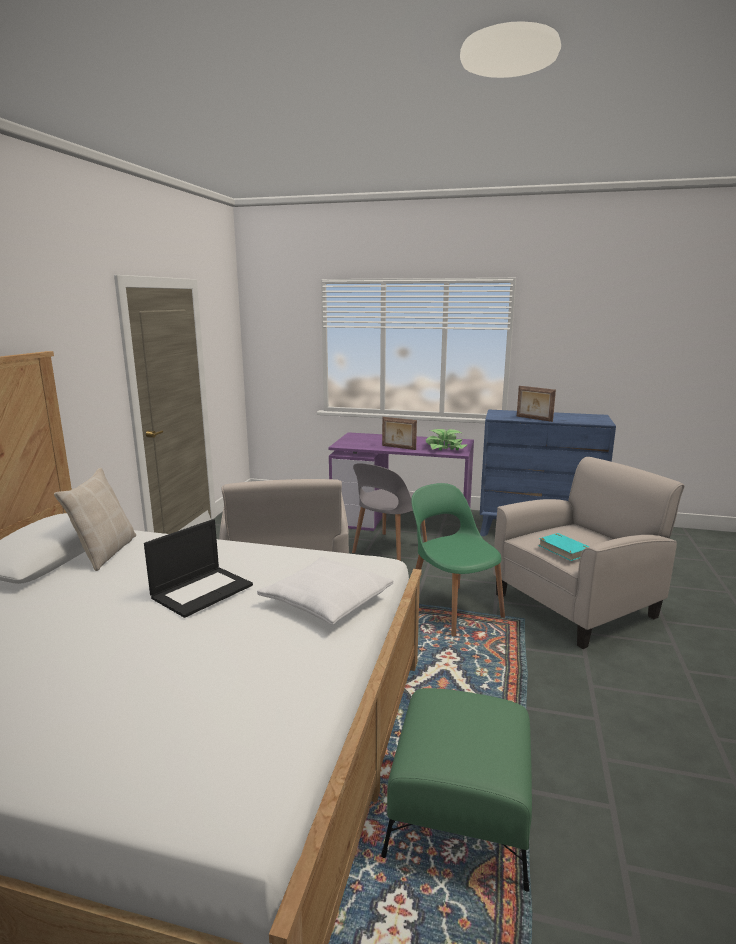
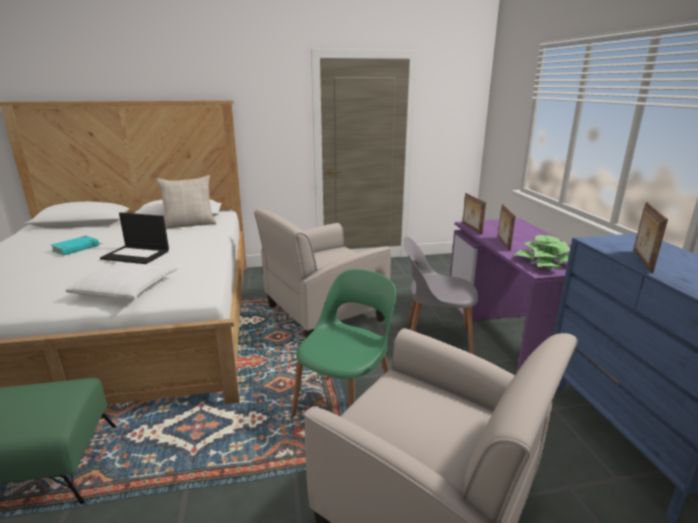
camera: 65 degrees right, 5 degrees up
turquoise book [538,533,589,561] -> turquoise book moved to [51,236,101,256]
none -> picture frame [462,193,486,235]

